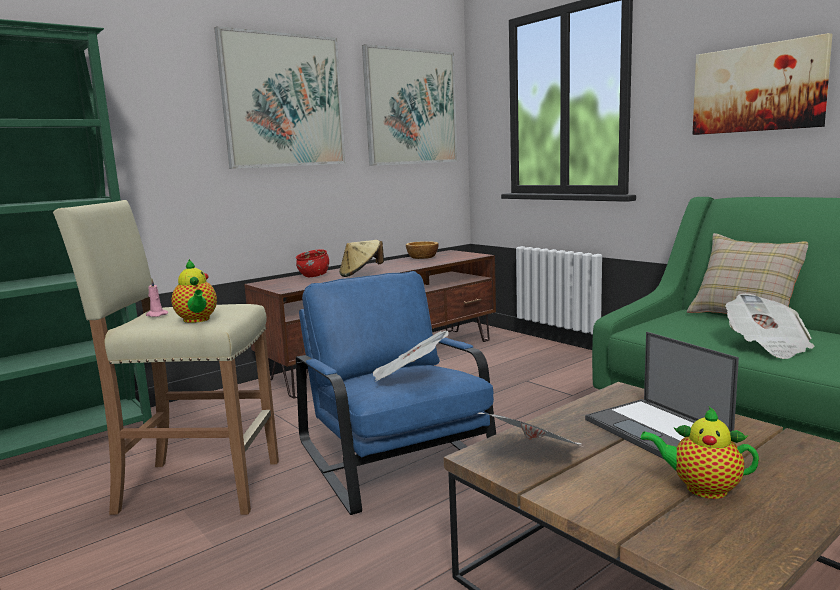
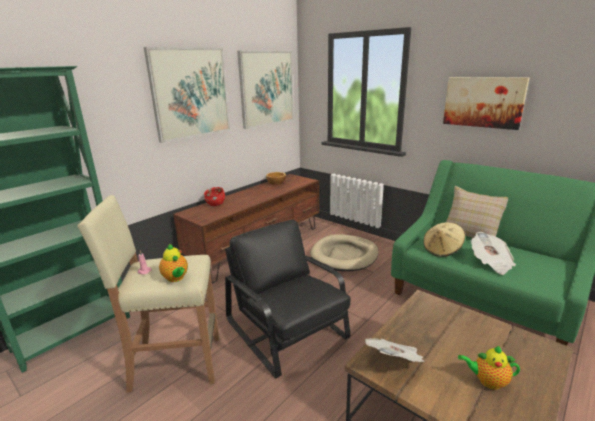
camera: 10 degrees left, 10 degrees up
blue armchair [296,271,496,515] -> black armchair [225,219,351,379]
beige hat [339,240,384,277] -> beige hat moved to [423,222,465,257]
newspaper [373,331,449,382] -> none
laptop [585,332,739,458] -> none
none -> beige dog bed [310,234,378,271]

